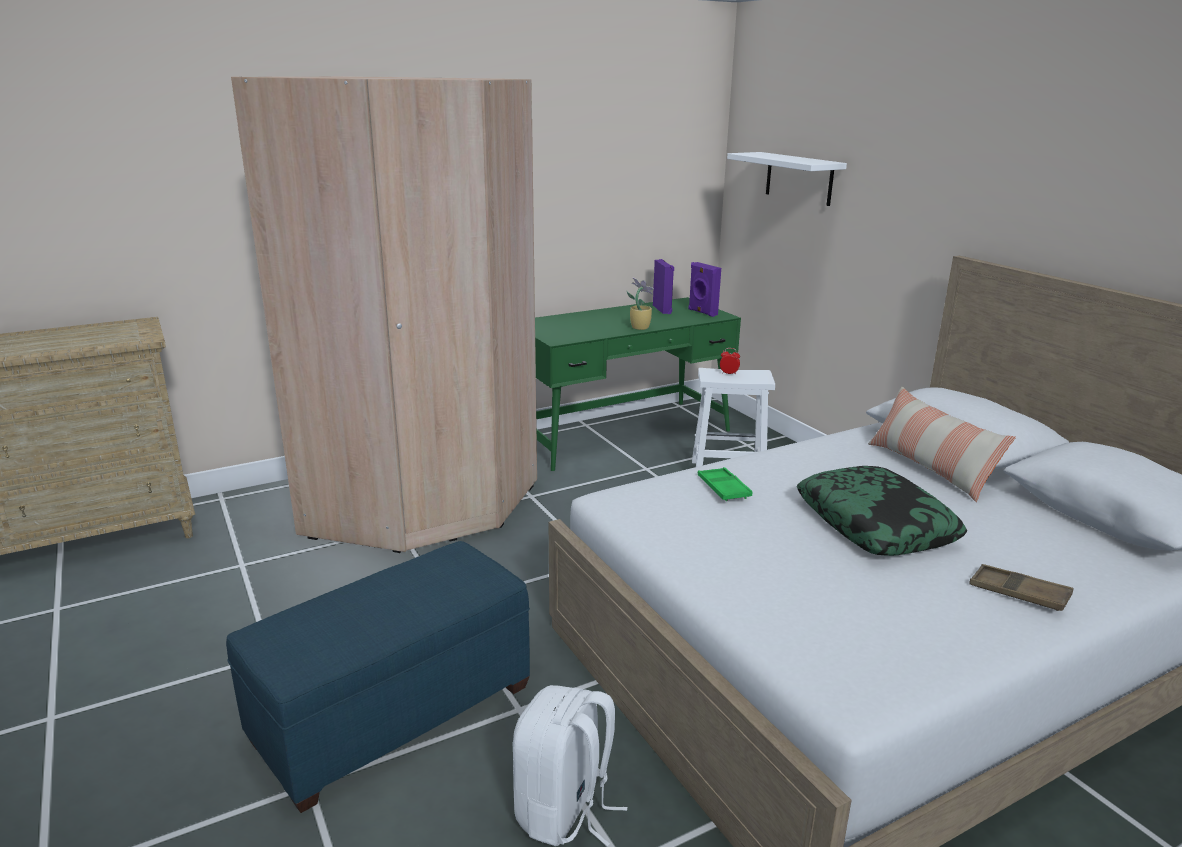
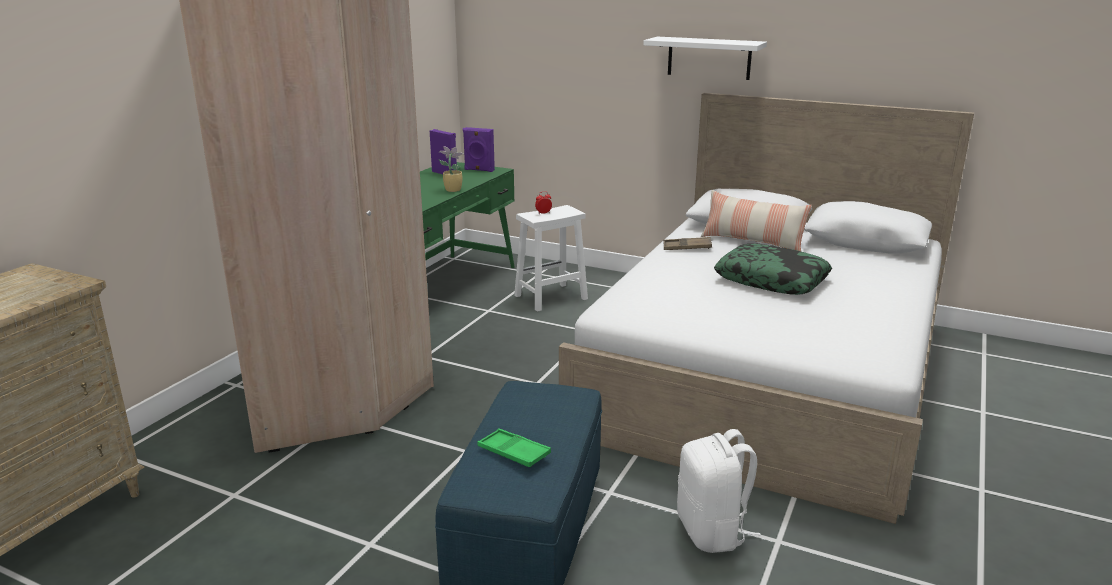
camera: 35 degrees left, 0 degrees up
green tray [698,467,752,501] -> green tray moved to [477,429,551,467]
white shelf [727,152,847,206] -> white shelf moved to [643,37,767,80]
brown tray [969,564,1074,611] -> brown tray moved to [663,237,712,250]

